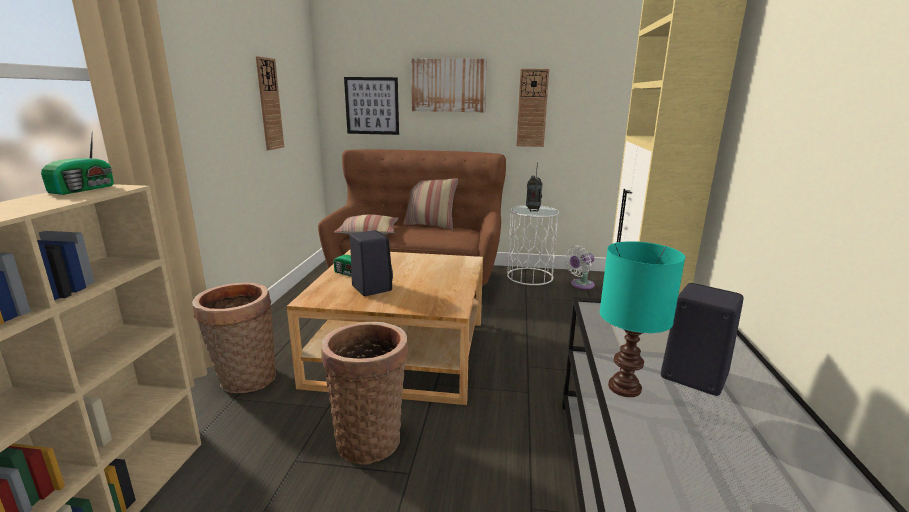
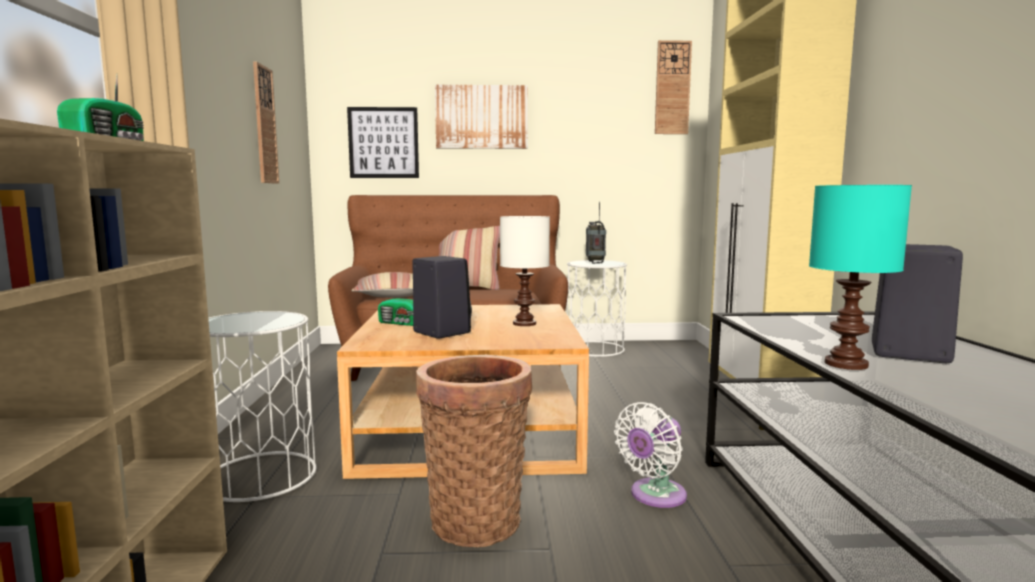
camera: 10 degrees left, 10 degrees down
basket [192,282,276,393] -> white side table [208,311,317,502]
wall clock [516,69,549,147] -> wall clock moved to [655,40,692,134]
white fan [565,246,595,289] -> white fan moved to [614,402,687,508]
none -> white table lamp [500,216,550,326]

